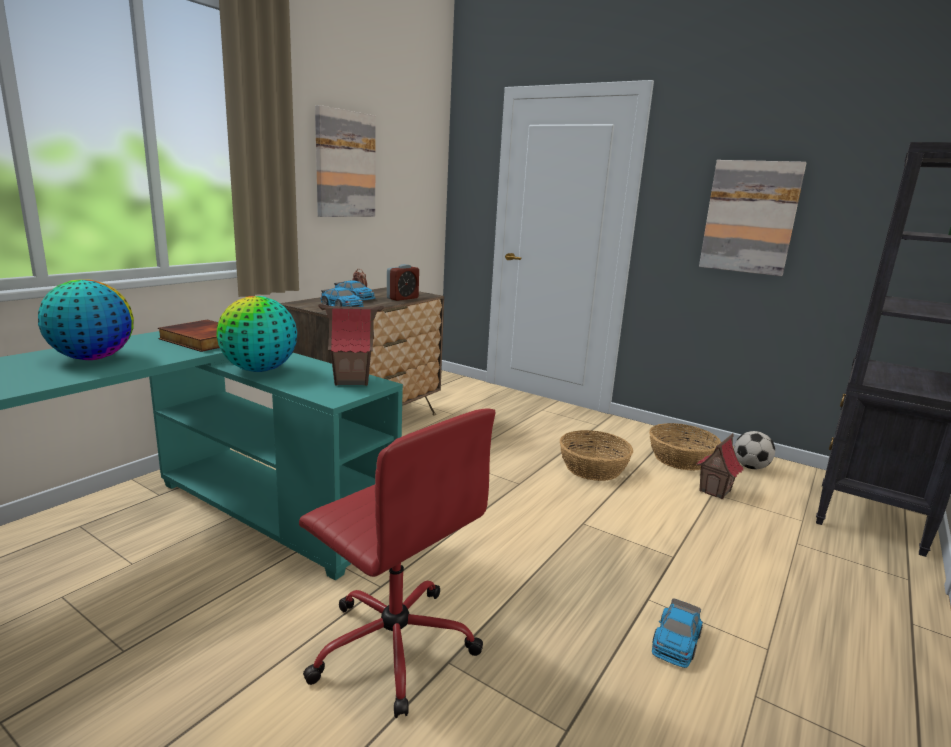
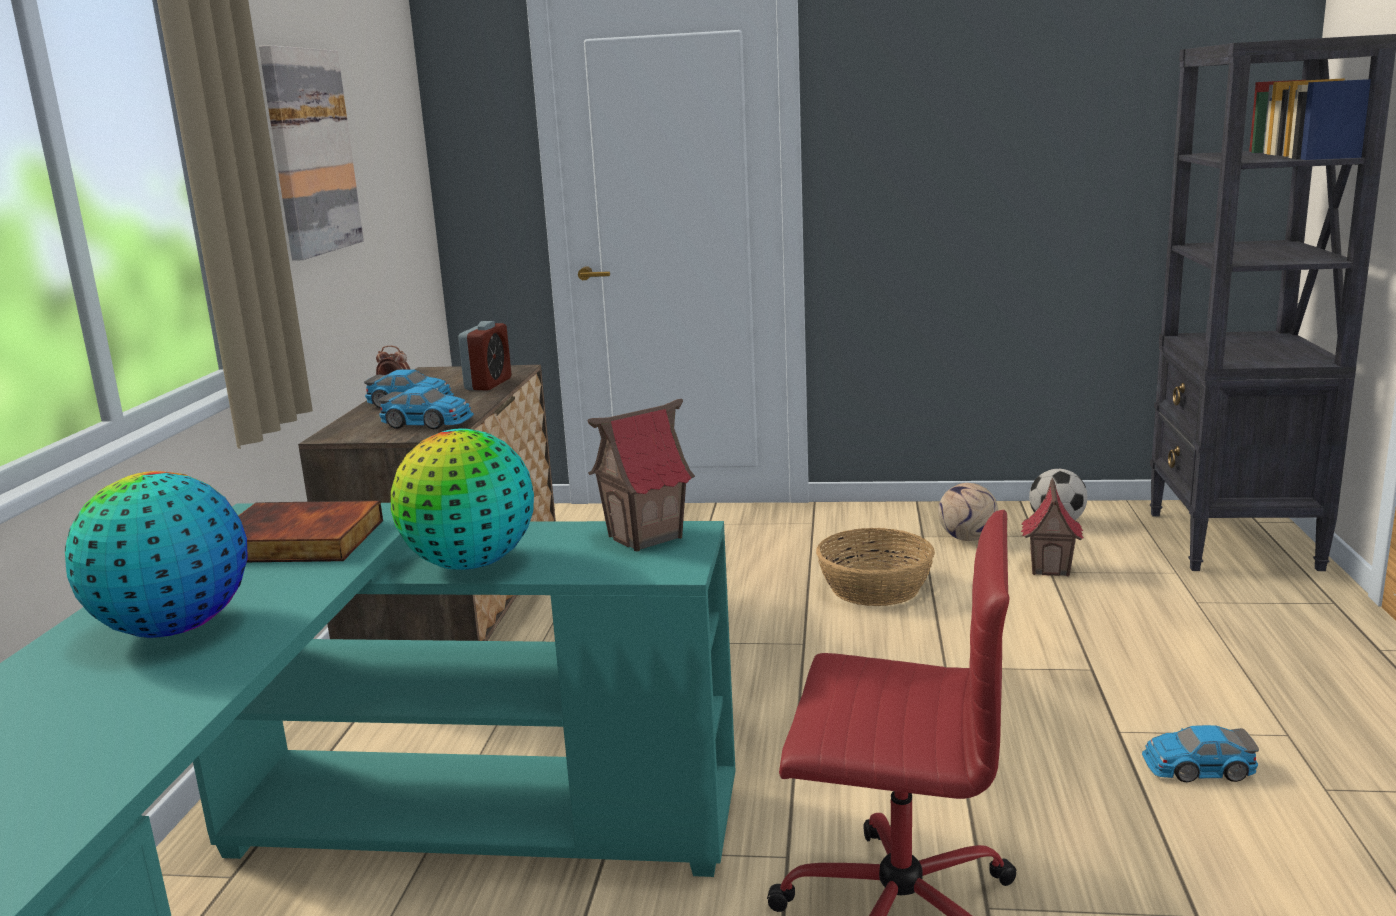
camera: 25 degrees left, 0 degrees up
basket [649,423,721,471] -> football [938,483,998,541]
toy car [652,599,703,668] -> toy car turned 90 degrees clockwise [1142,725,1259,782]
picture [699,160,807,276] -> none

